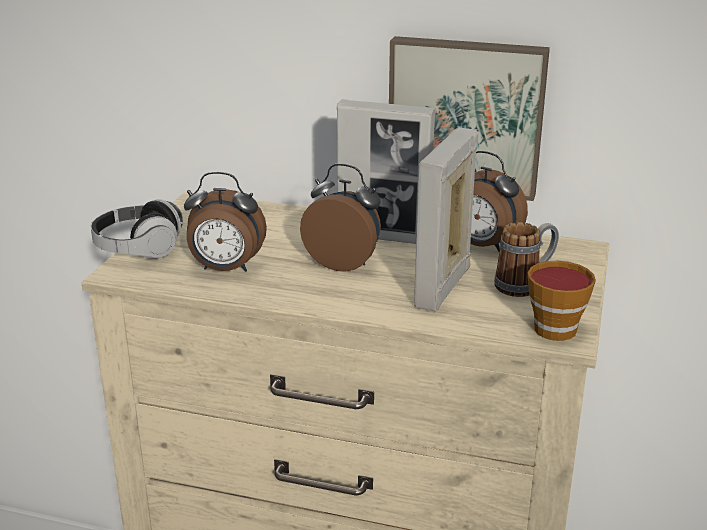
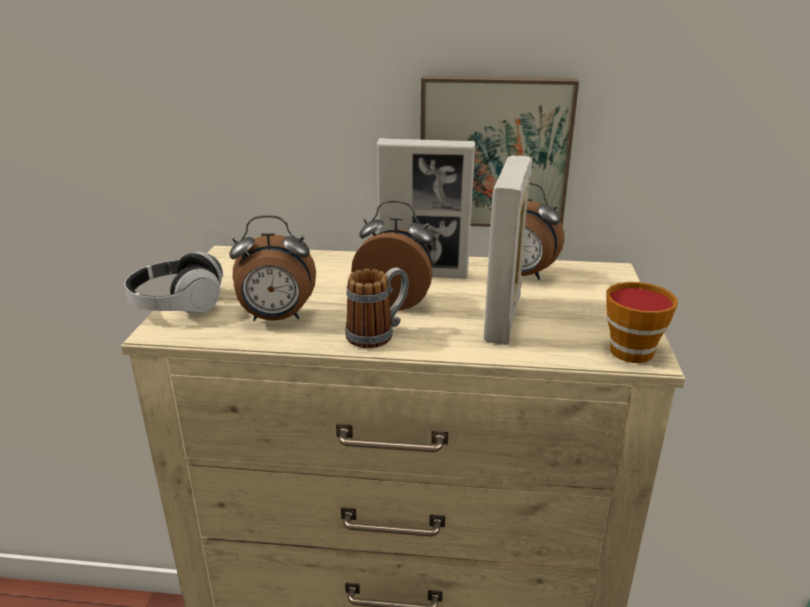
camera: 10 degrees left, 0 degrees up
mug [494,222,559,297] -> mug moved to [345,268,409,348]

